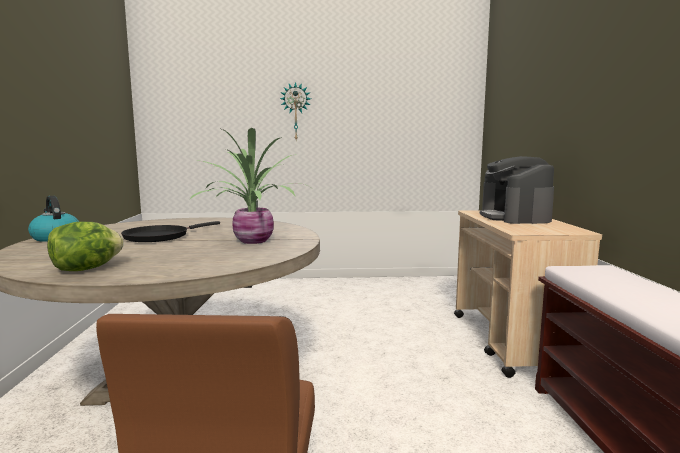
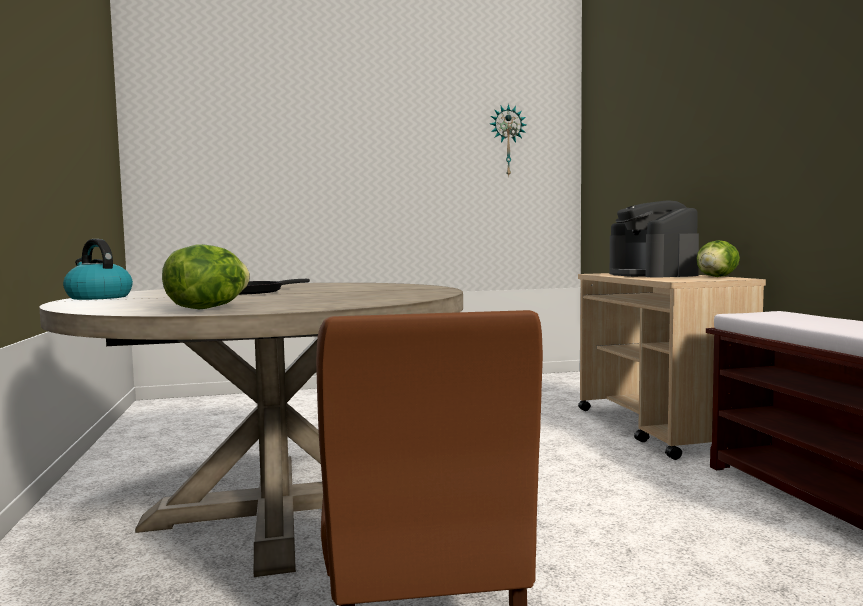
camera: 10 degrees left, 5 degrees down
potted plant [189,128,310,244] -> none
wall clock [280,82,311,140] -> wall clock moved to [490,104,526,177]
none -> lettuce [696,240,740,277]

